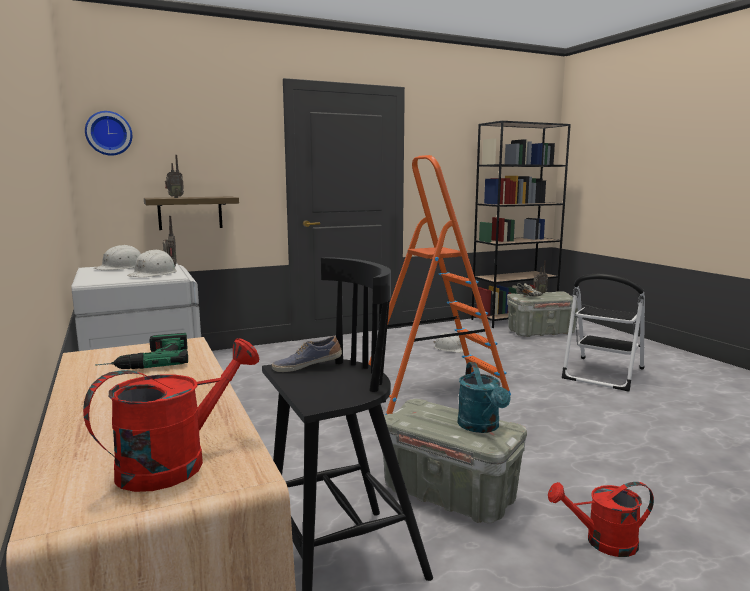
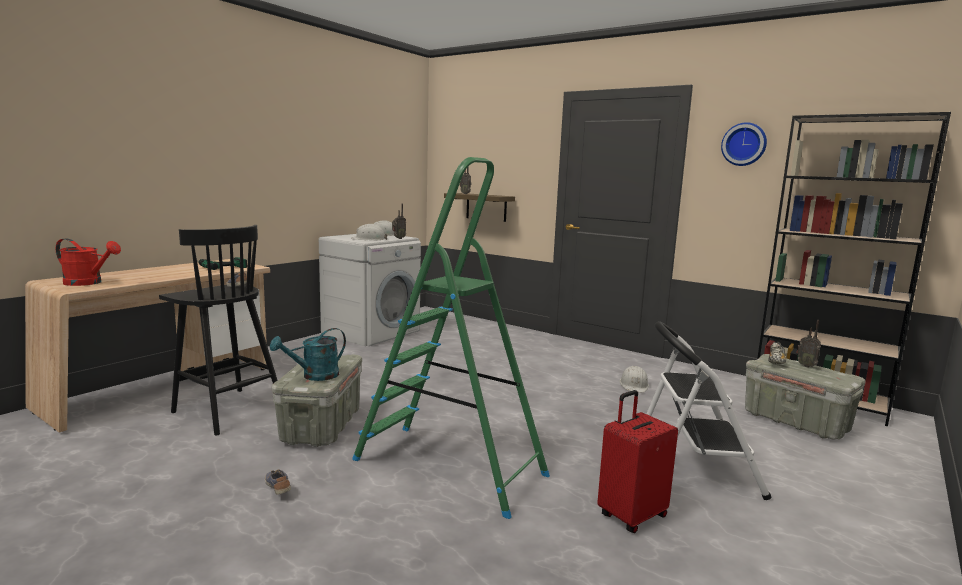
camera: 60 degrees right, 0 degrees up
wall clock [85,111,132,156] -> wall clock moved to [721,122,767,166]
orange step ladder [369,155,511,415] -> none
red watering can [548,482,654,557] -> shoe [265,469,291,495]
none -> green step ladder [352,157,550,519]
none -> red suitcase [597,390,678,533]

